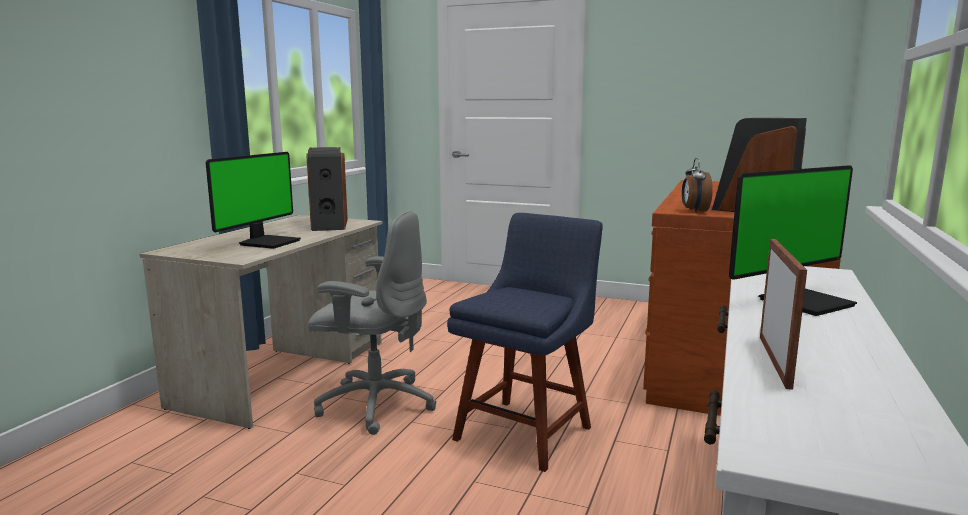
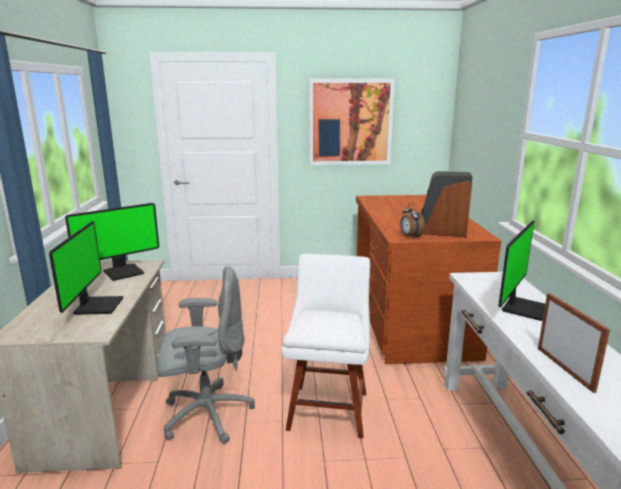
camera: 25 degrees left, 5 degrees up
speaker [306,147,348,231] -> monitor [65,203,159,281]
blue chair [447,213,603,472] -> white chair [281,254,370,439]
none -> picture [309,79,395,165]

